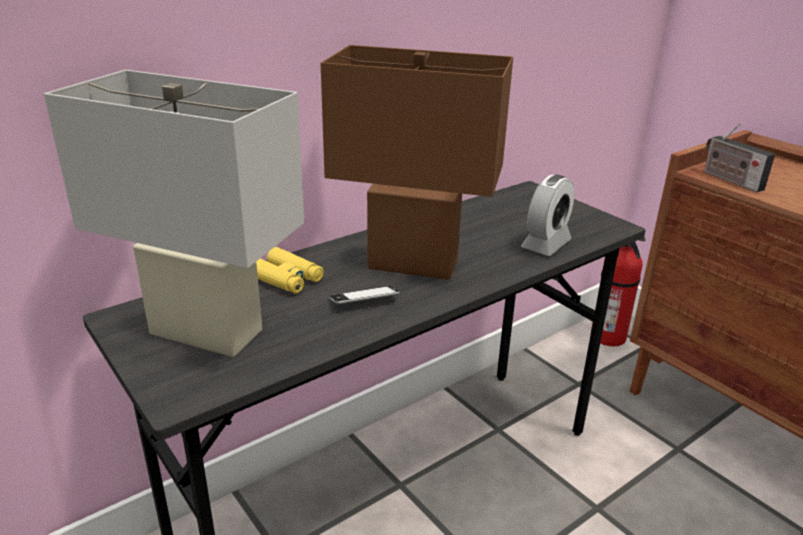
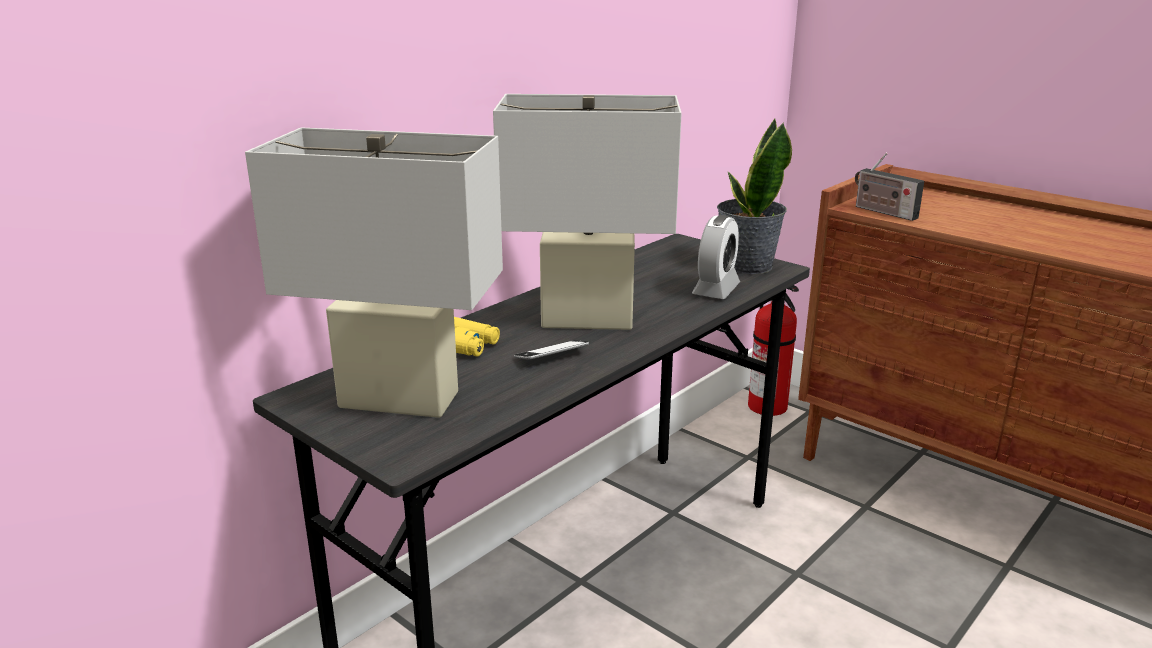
camera: 10 degrees left, 5 degrees down
brown table lamp [321,45,513,280] -> white table lamp [493,94,682,330]
none -> potted plant [717,119,792,275]

